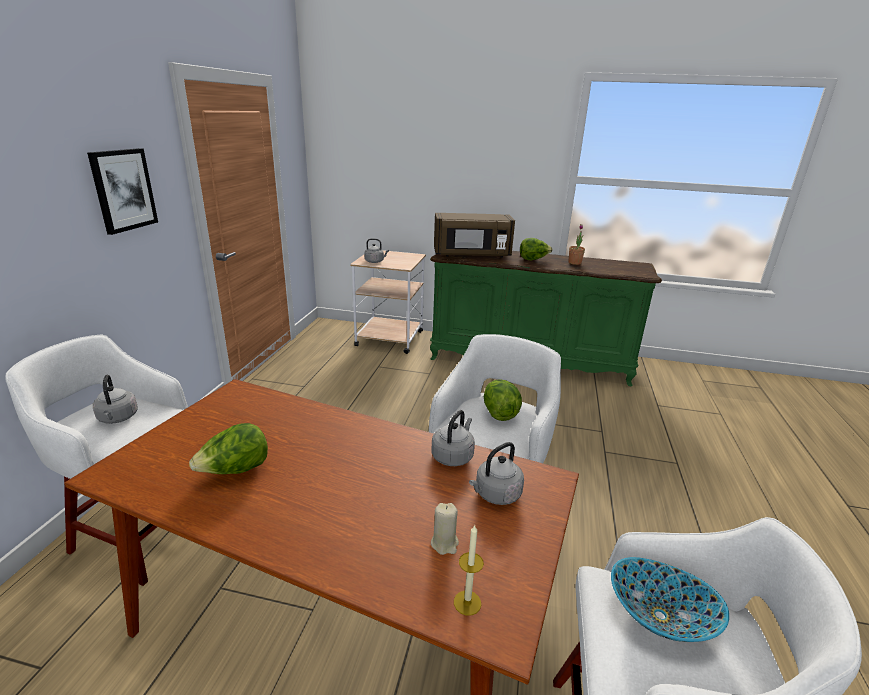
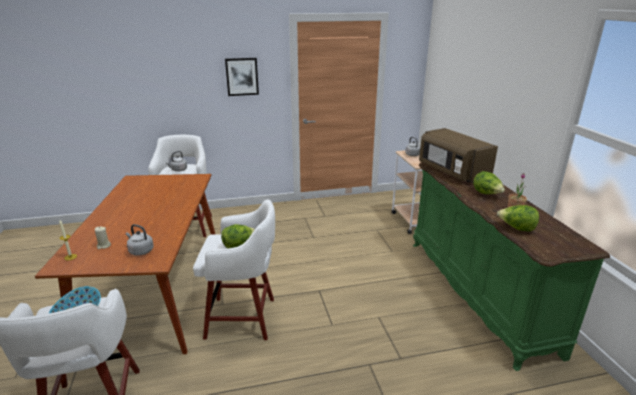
camera: 65 degrees right, 0 degrees up
lettuce [189,423,268,474] -> lettuce moved to [497,205,539,232]
grey kettle [432,410,475,466] -> none

